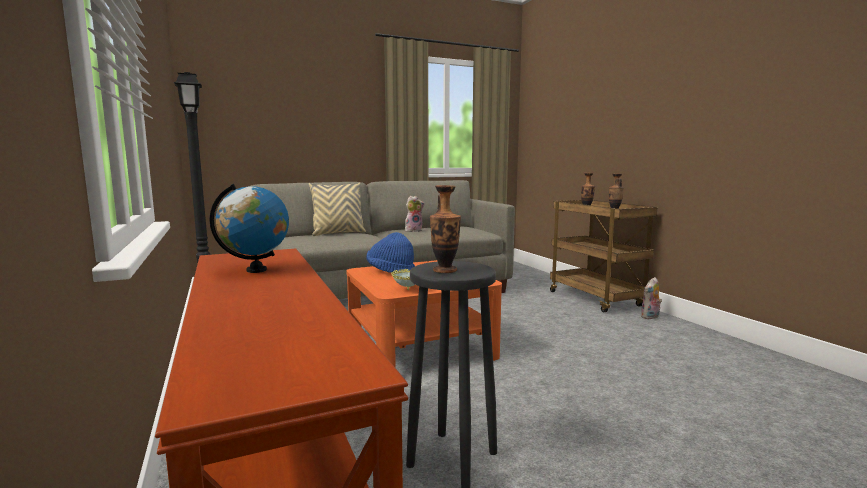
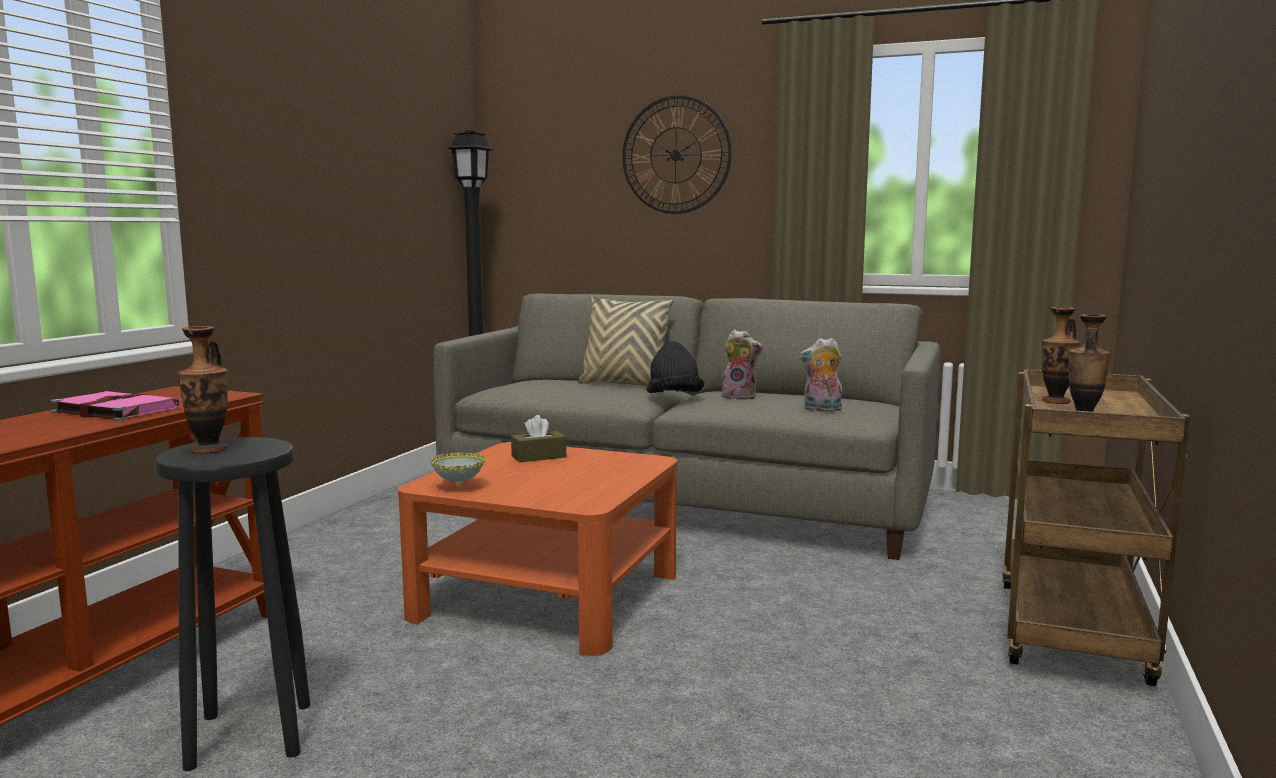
camera: 45 degrees right, 0 degrees up
globe [209,184,289,273] -> pink book [50,391,180,421]
blue hat [366,232,415,273] -> brown tissue box [511,415,566,462]
plush toy [640,277,662,319] -> plush toy moved to [799,338,842,412]
none -> wall clock [622,95,732,214]
none -> black hat [646,341,704,393]

